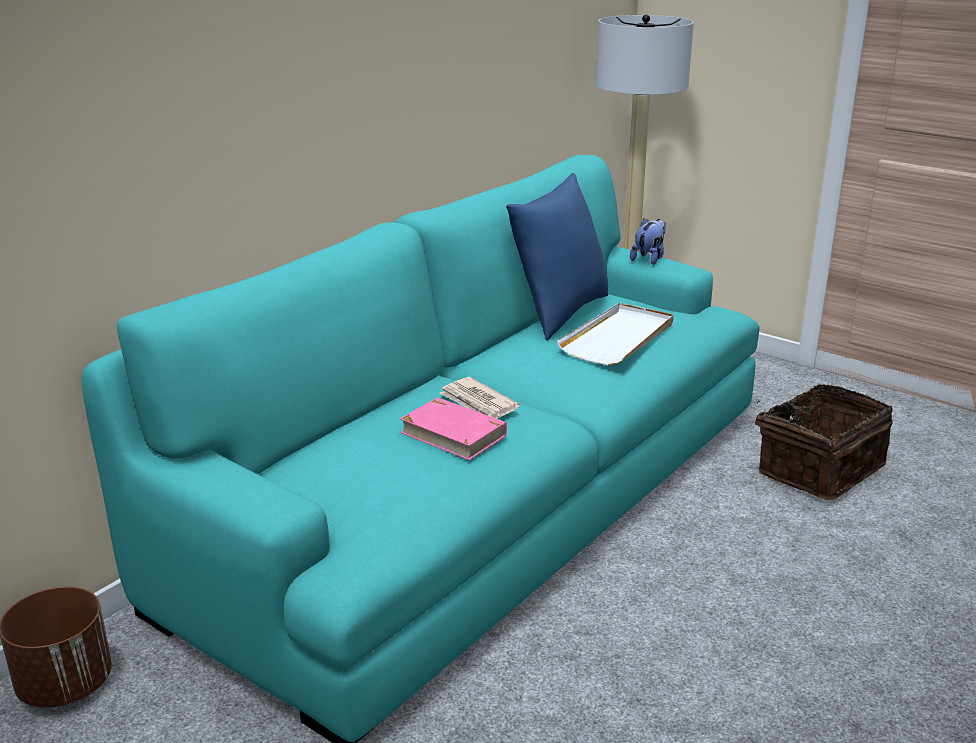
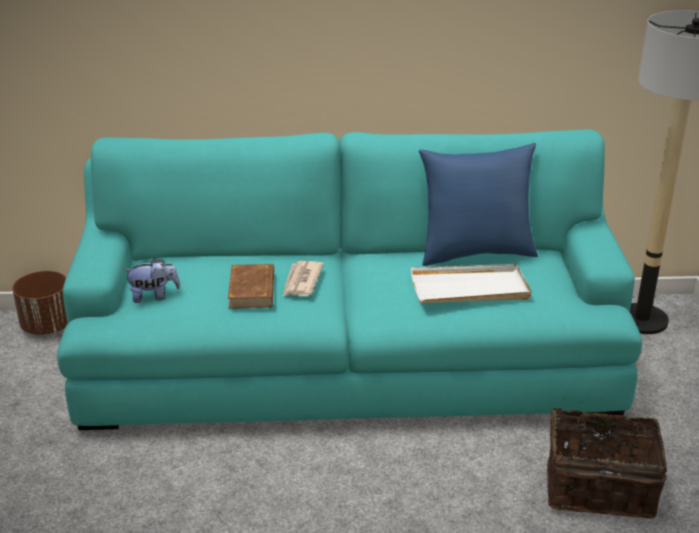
camera: 50 degrees right, 5 degrees up
pink book [400,397,507,460] -> brown book [228,264,274,309]
plush toy [630,218,666,265] -> plush toy moved to [124,257,181,303]

